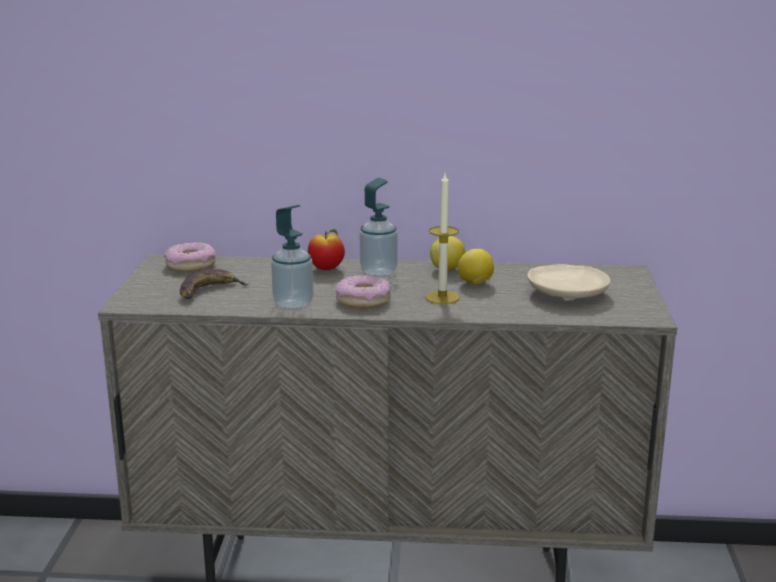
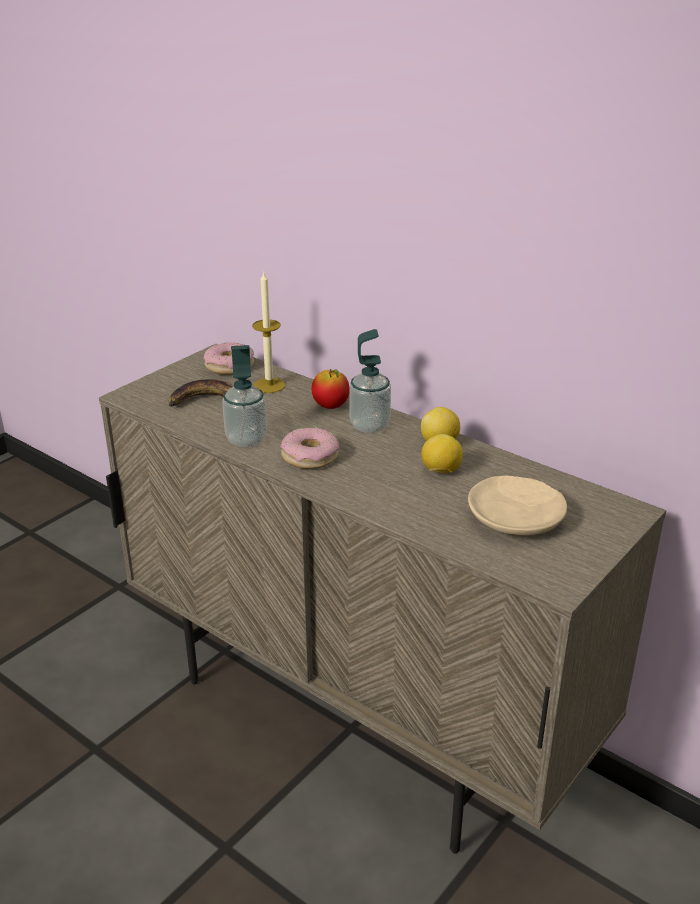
camera: 35 degrees right, 10 degrees up
candle [425,173,460,304] -> candle moved to [252,272,286,393]

